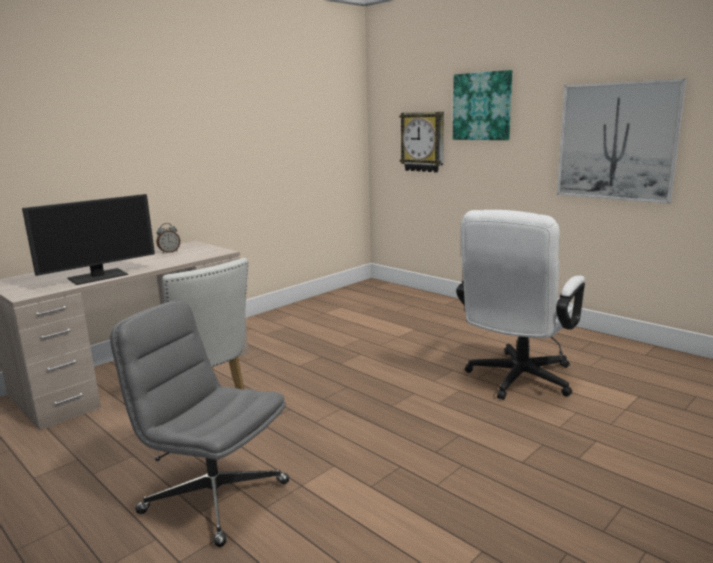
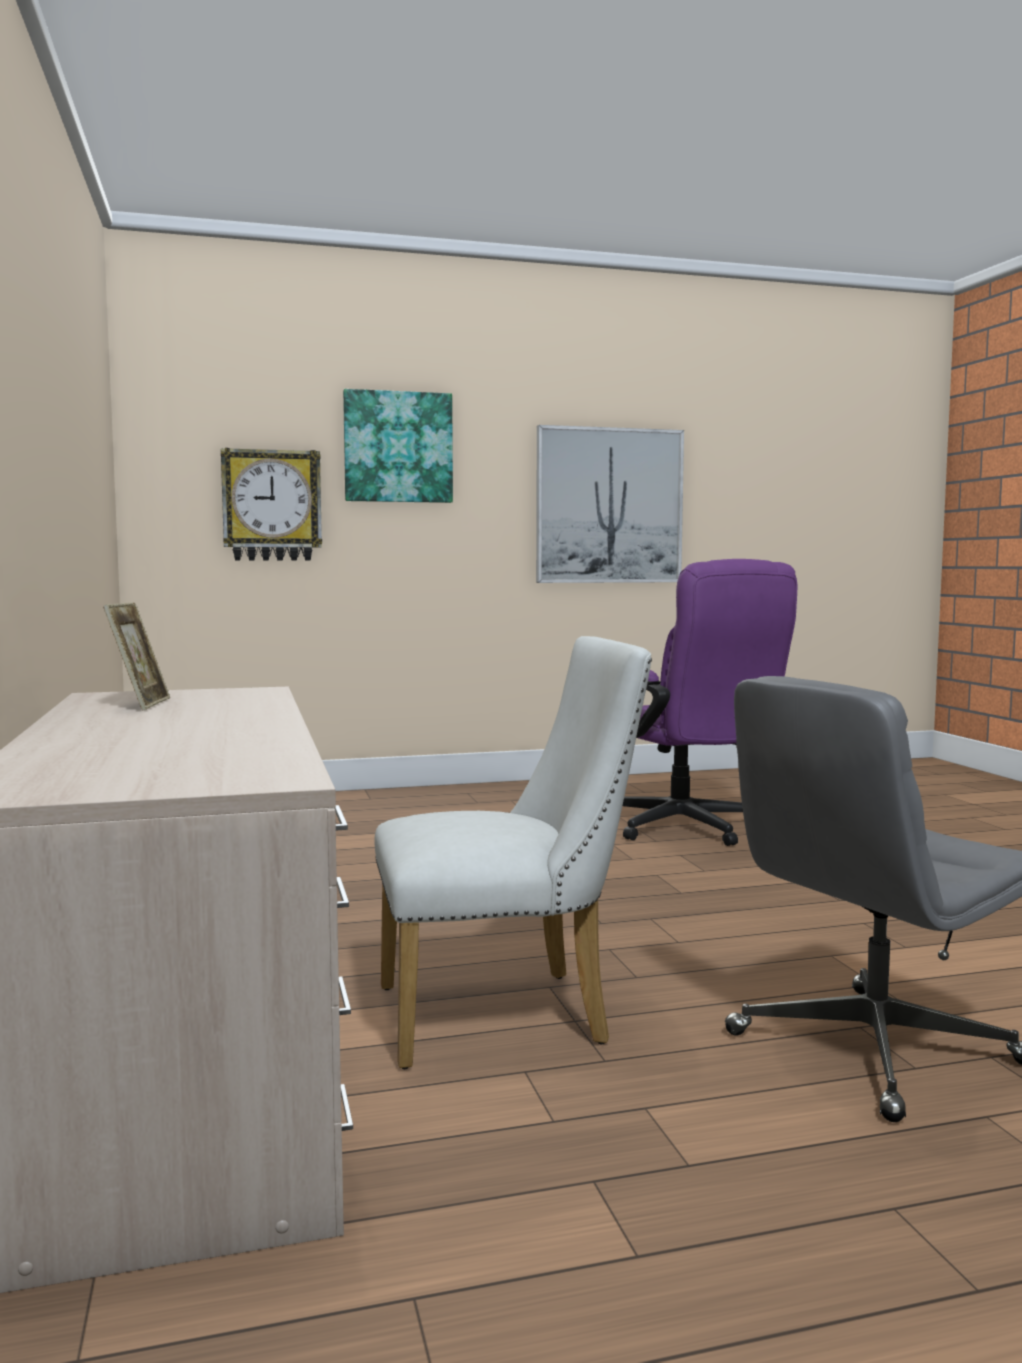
camera: 60 degrees left, 10 degrees down
monitor [22,194,155,285] -> none
alarm clock [157,223,180,254] -> picture frame [103,603,170,710]
white office chair [456,210,585,400] -> purple office chair [623,559,798,846]

